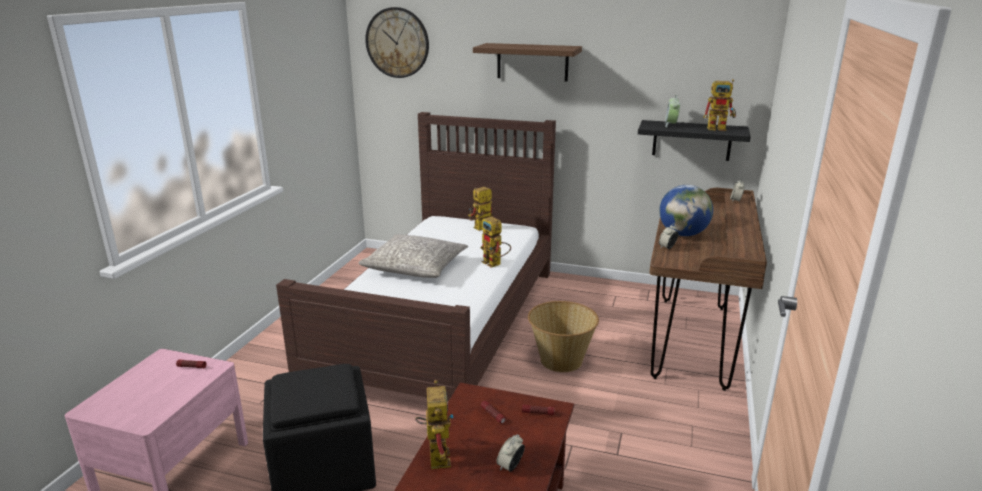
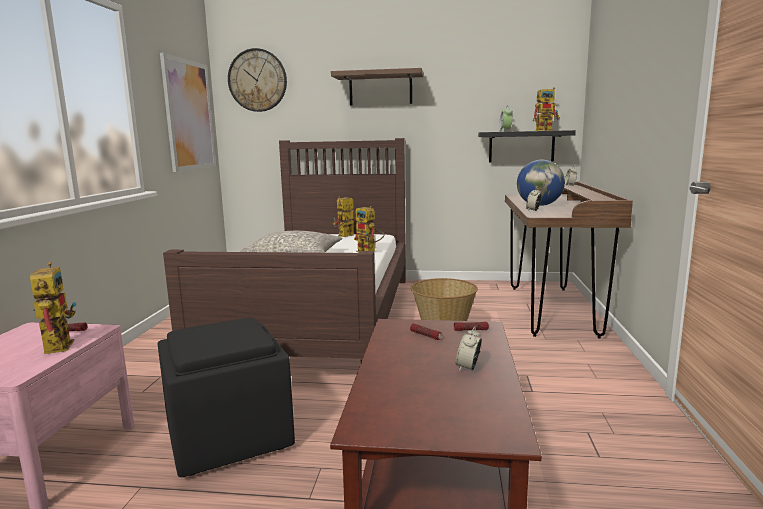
camera: 10 degrees left, 10 degrees down
toy robot [415,380,454,469] -> toy robot moved to [30,262,76,354]
none -> picture [160,53,216,172]

